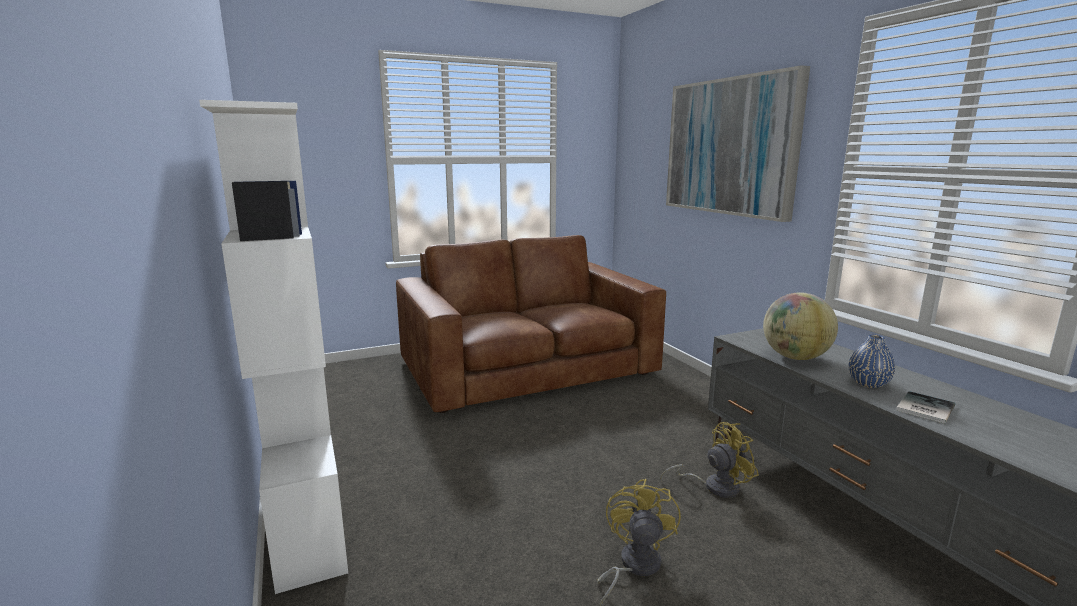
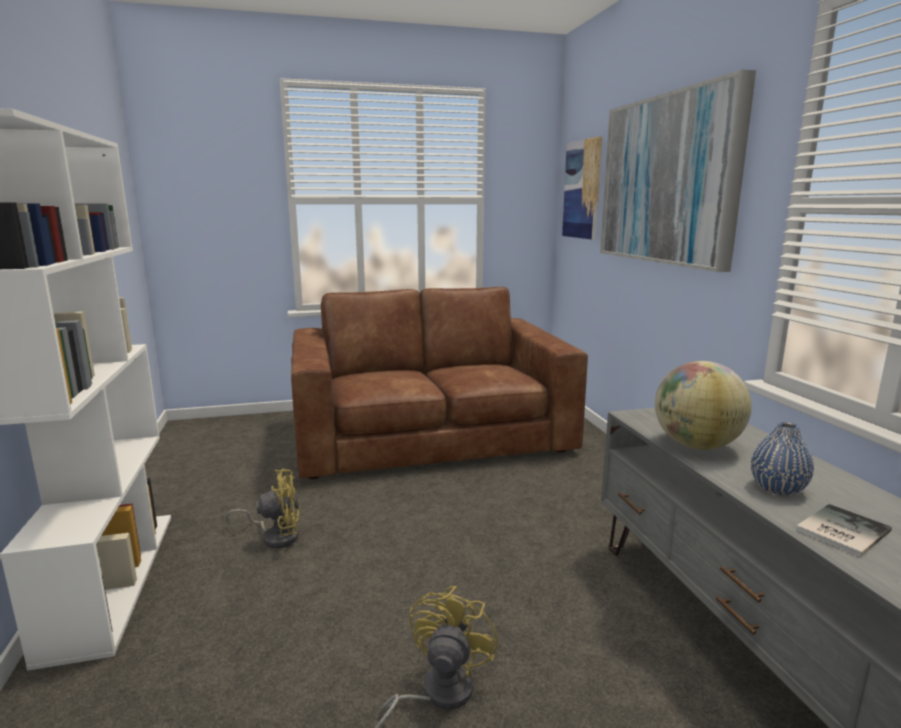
camera: 10 degrees right, 0 degrees up
yellow fan [661,422,759,498] -> yellow fan moved to [226,469,300,548]
none -> picture [562,136,603,240]

